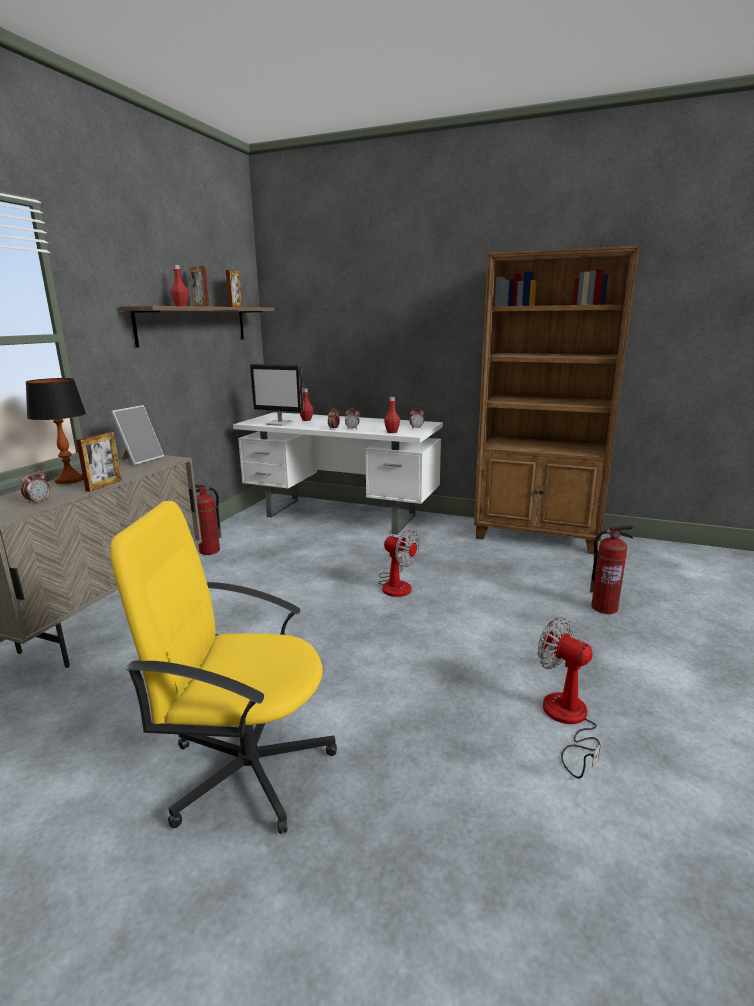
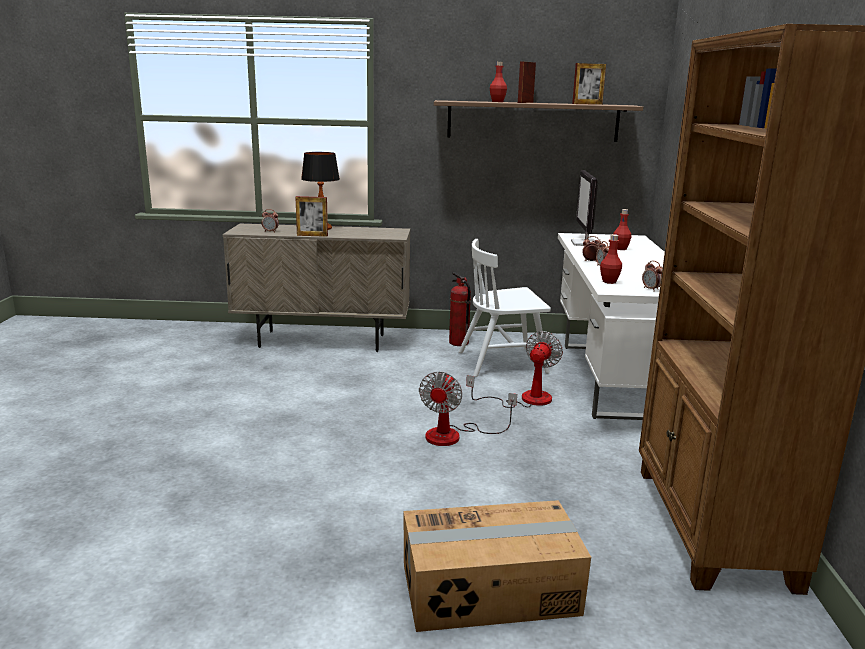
camera: 70 degrees right, 0 degrees up
yellow office chair [110,501,337,834] -> none
picture frame [111,405,164,465] -> none
fan [538,617,601,779] -> fan moved to [466,331,563,408]
fire extinguisher [590,525,633,614] -> cardboard box [403,500,591,632]
none -> white chair [459,239,551,377]

